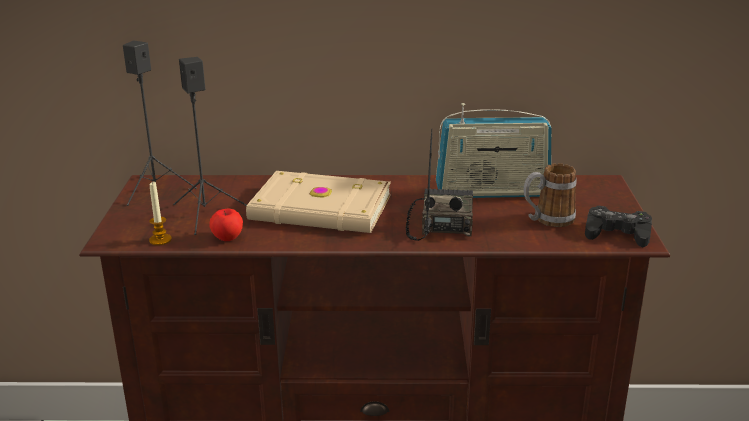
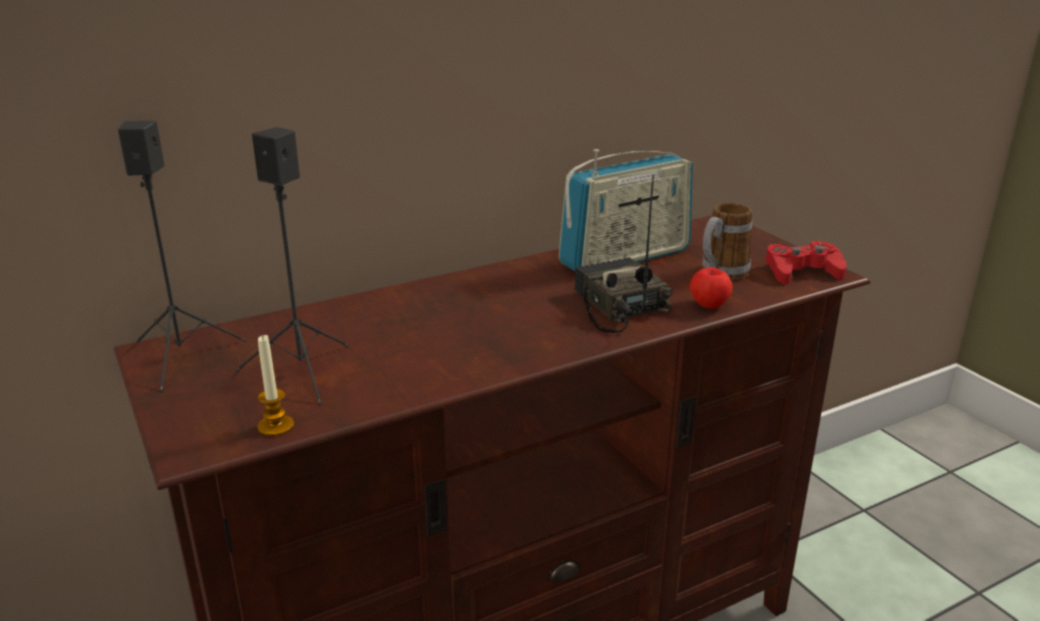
camera: 30 degrees left, 0 degrees up
apple [209,209,243,241] -> apple moved to [690,267,732,309]
beige book [246,171,391,233] -> none
black game controller [585,206,652,247] -> red game controller [766,241,847,284]

